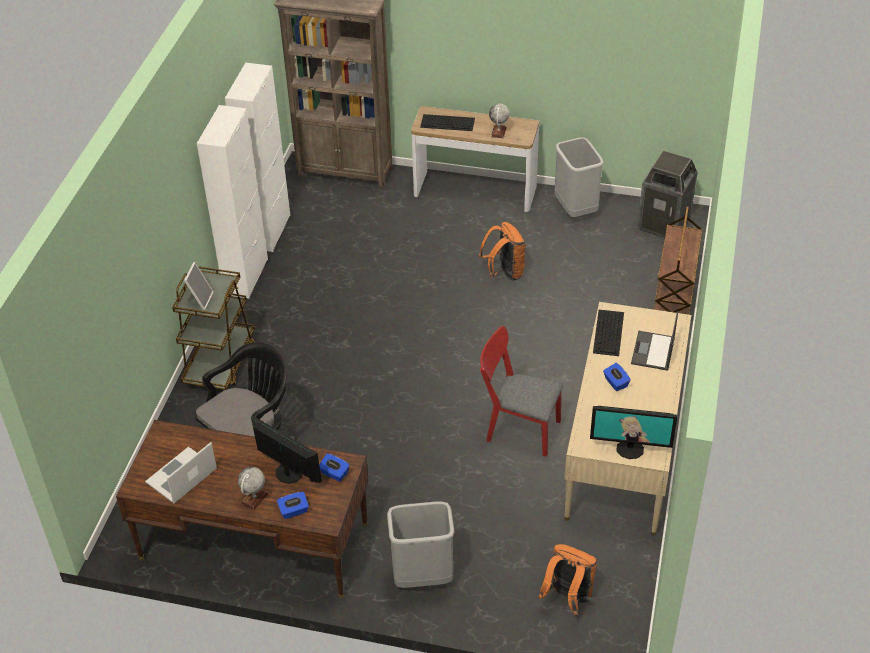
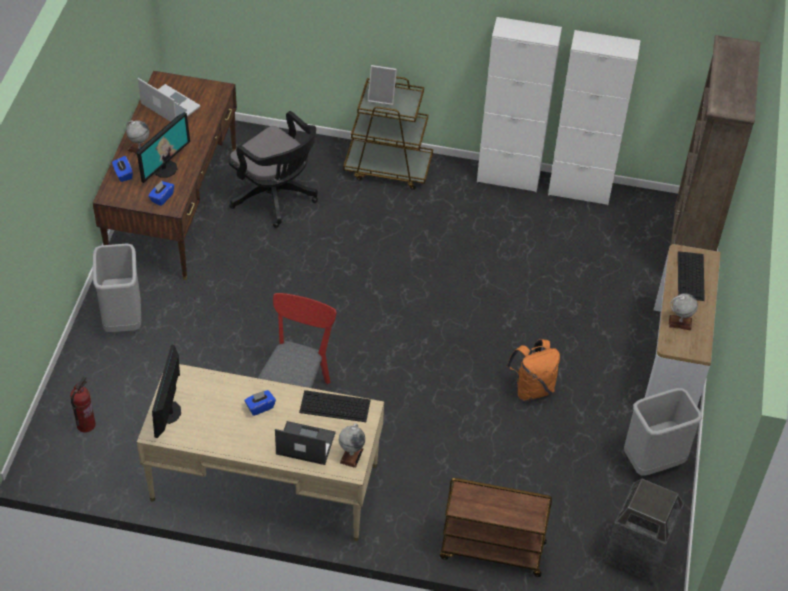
camera: 85 degrees right, 5 degrees up
orange backpack [538,544,597,615] -> fire extinguisher [70,376,96,432]
none -> globe [339,424,365,468]

